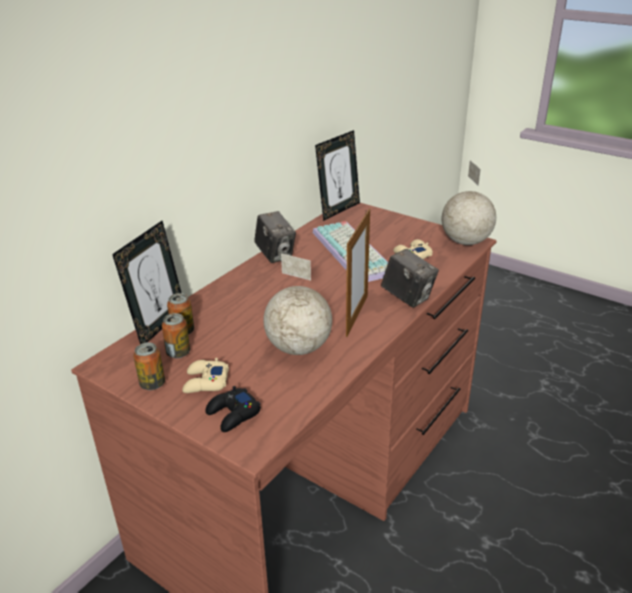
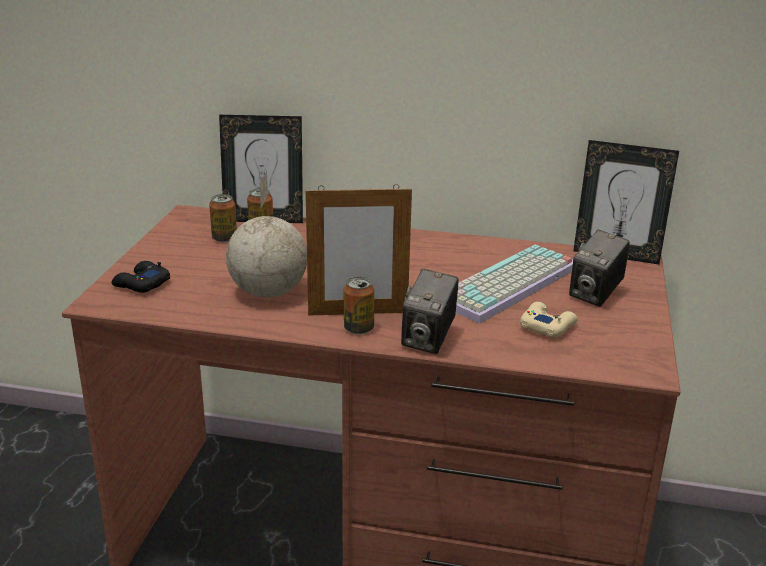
camera: 65 degrees right, 5 degrees down
can [133,342,165,390] -> can moved to [344,277,374,334]
beige game controller [182,358,229,393] -> none
camera [254,211,296,263] -> camera moved to [569,230,630,307]
globe [442,161,496,245] -> none

